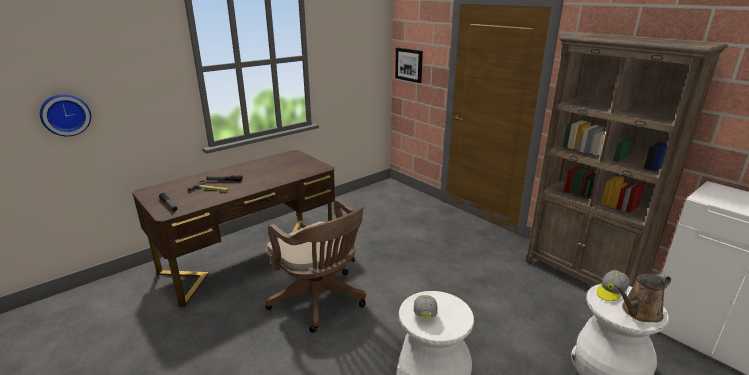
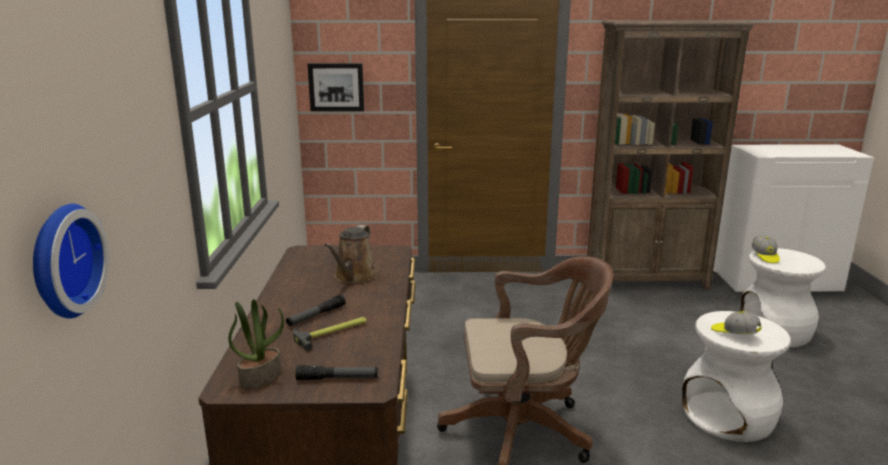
camera: 50 degrees left, 5 degrees down
brown watering can [614,273,671,322] -> brown watering can moved to [324,225,378,284]
none -> potted plant [228,299,284,389]

